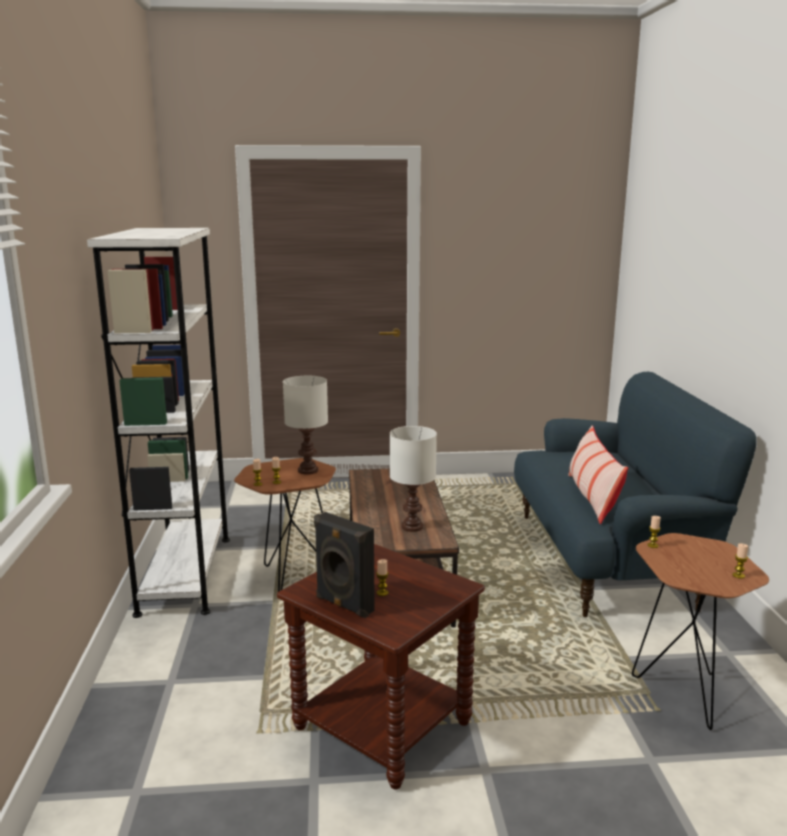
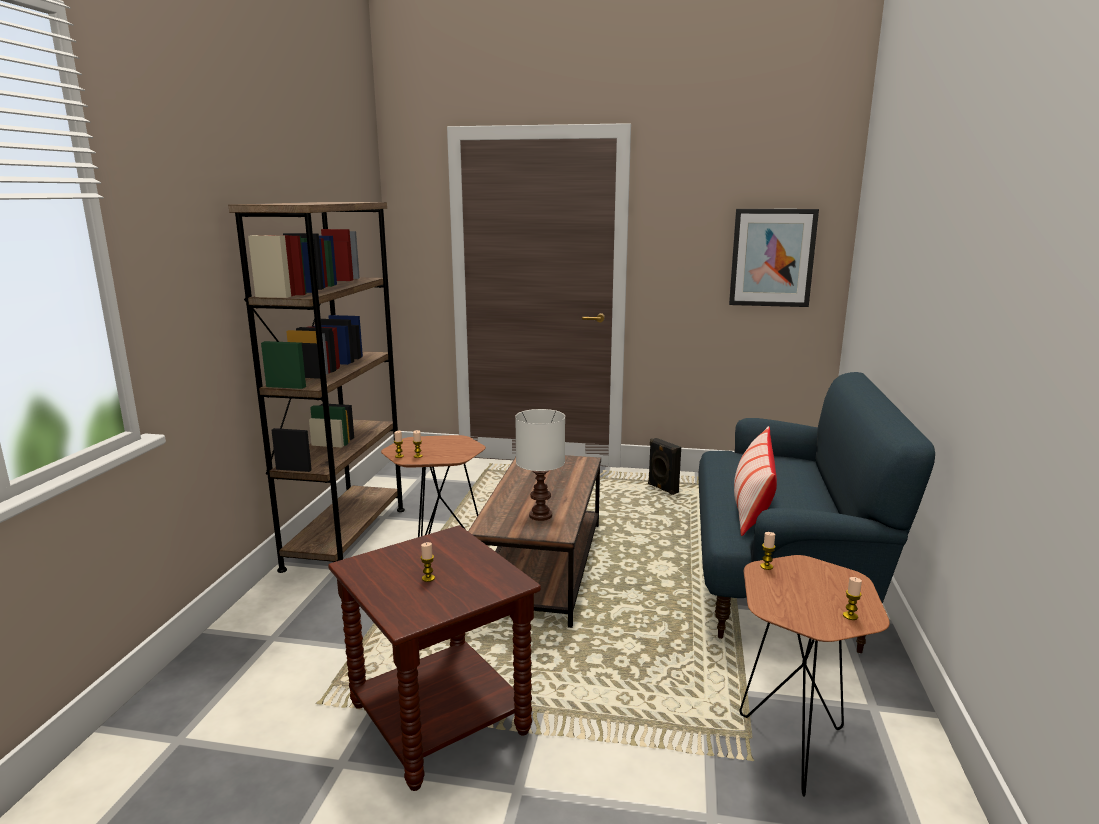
camera: 15 degrees right, 0 degrees up
white bookcase [87,228,230,618] -> brown bookcase [228,202,405,573]
white table lamp [283,376,328,475] -> none
black speaker [314,512,375,618] -> black speaker moved to [648,438,681,495]
none -> picture [729,209,819,307]

